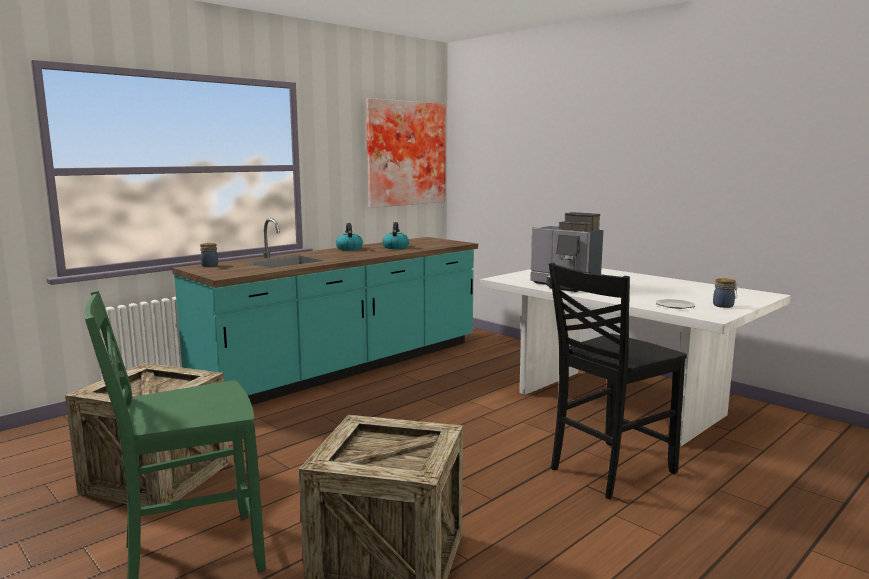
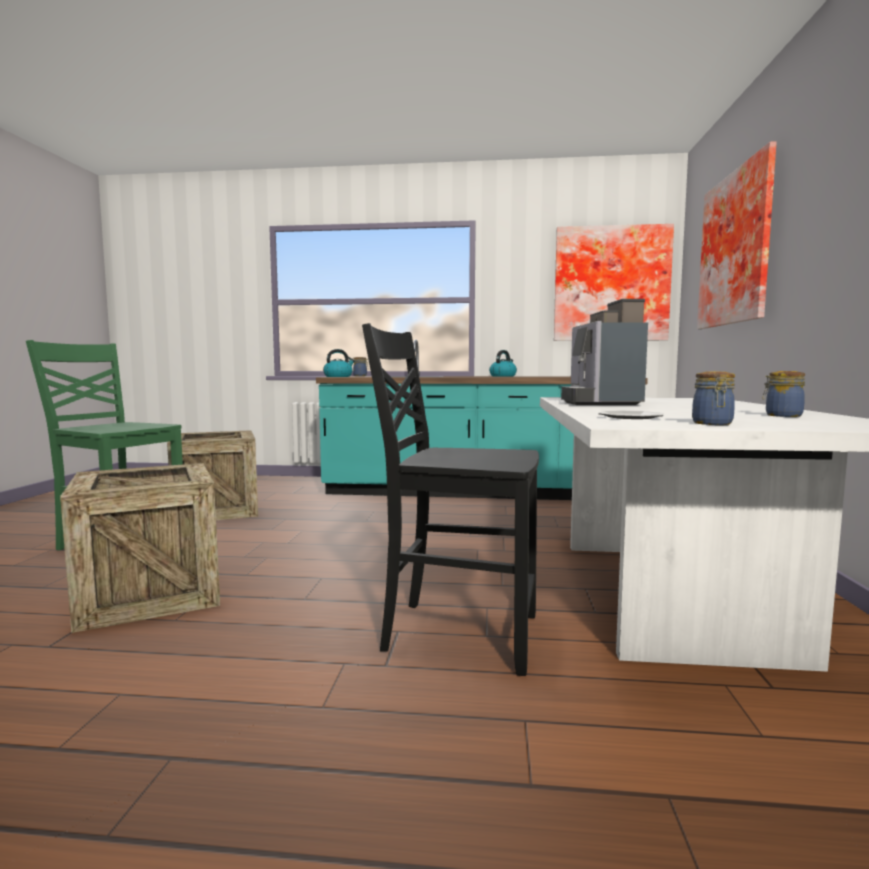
camera: 50 degrees right, 5 degrees down
kettle [382,222,409,249] -> kettle moved to [323,349,355,377]
none -> picture [697,141,777,329]
none -> jar [762,371,805,417]

